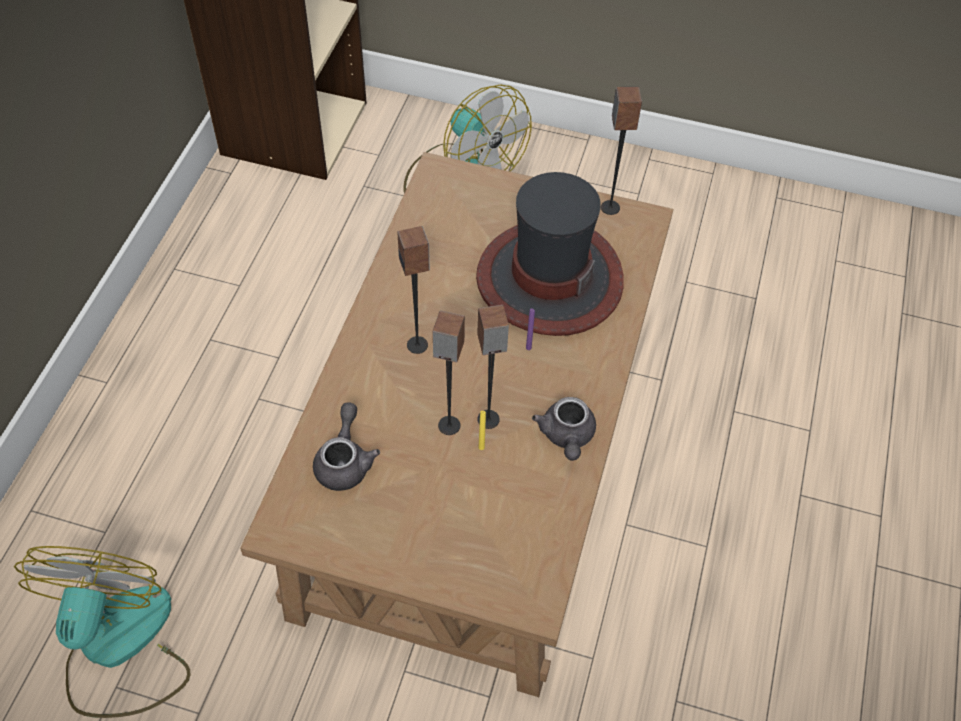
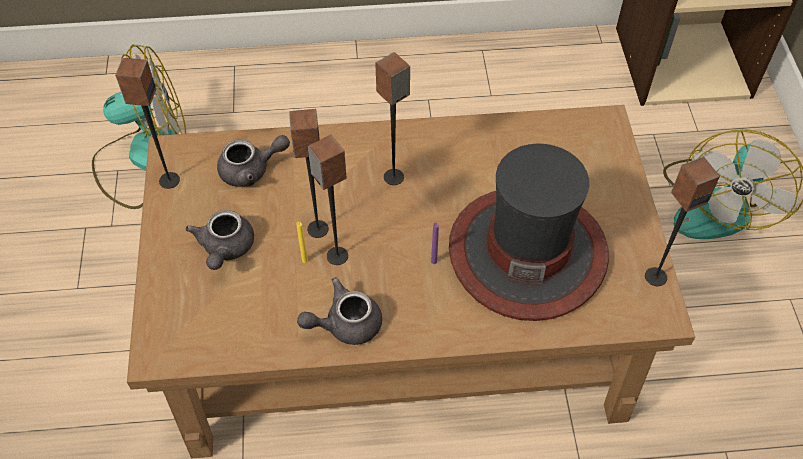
camera: 70 degrees right, 0 degrees up
none -> speaker [115,58,180,189]
none -> grey teapot [185,210,254,270]

